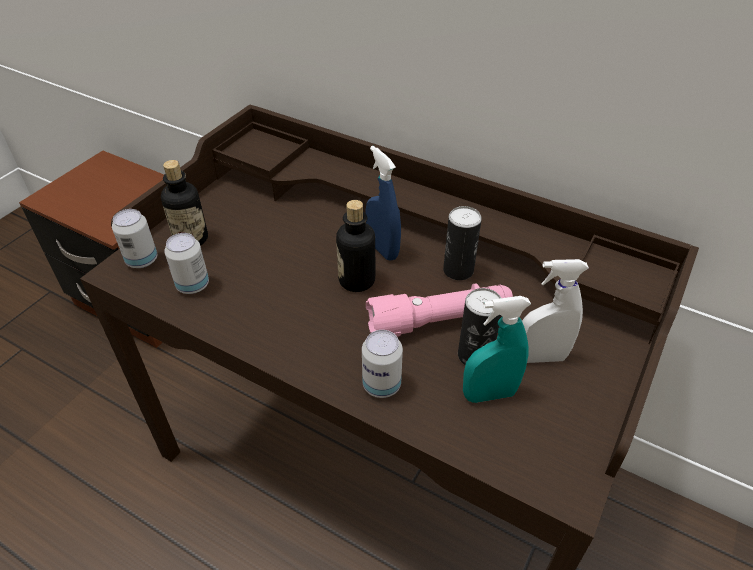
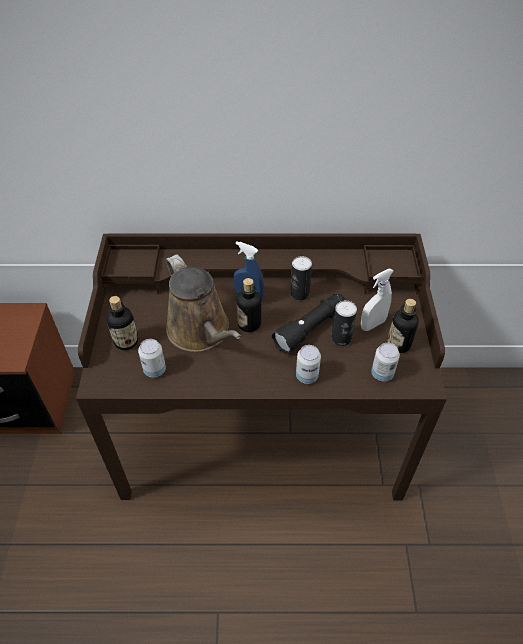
camera: 30 degrees left, 5 degrees up
can [112,209,157,268] -> can moved to [371,343,400,381]
pink flashlight [366,284,513,337] -> black flashlight [272,294,345,354]
turquoise spray bottle [463,296,531,403] -> none
none -> brown watering can [166,254,241,352]
none -> bottle [387,299,419,353]

